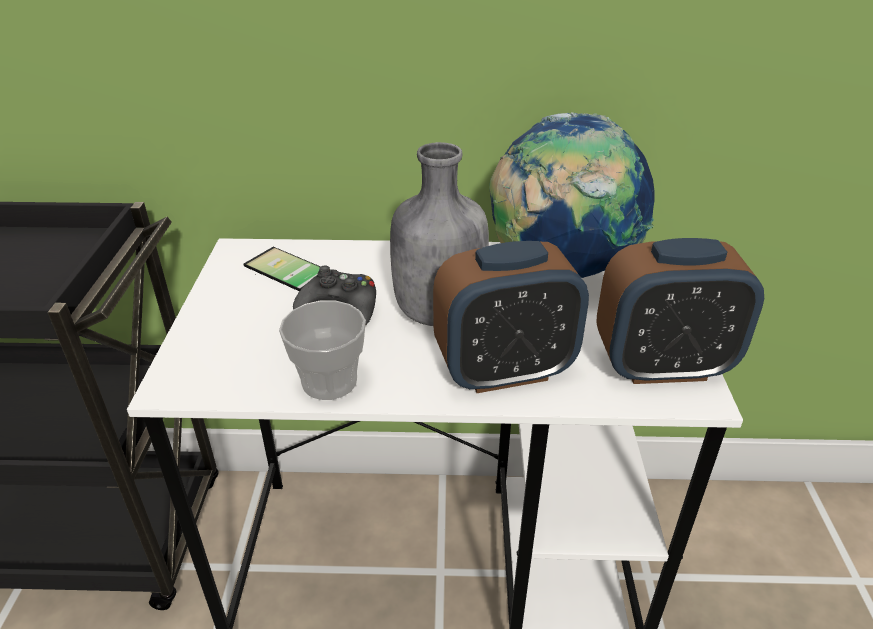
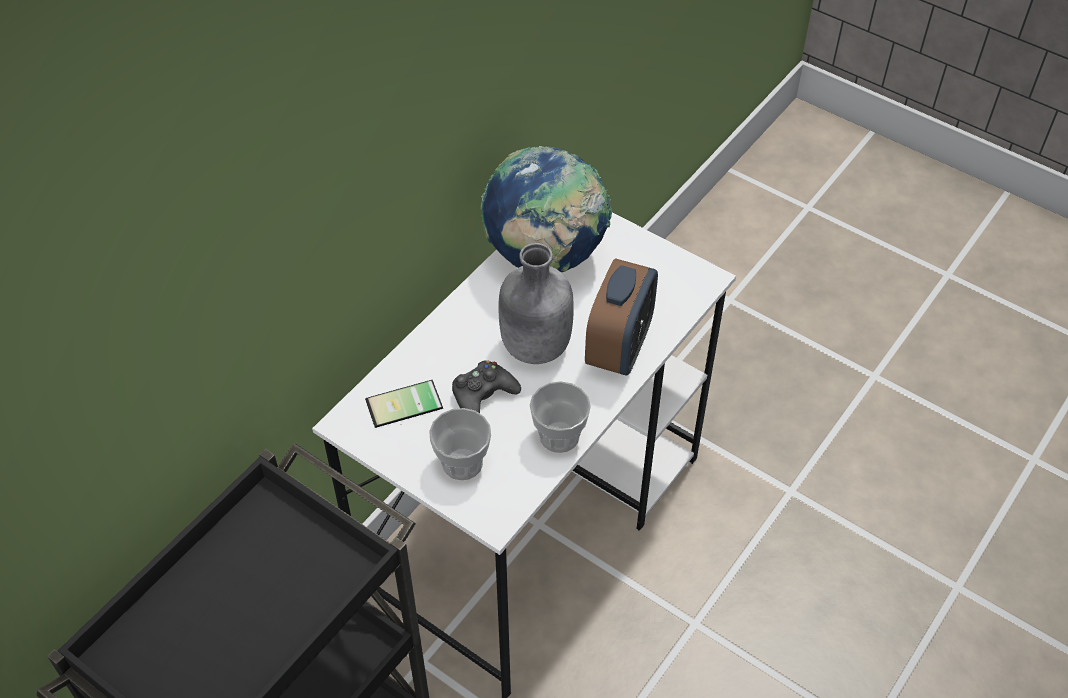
camera: 55 degrees left, 15 degrees up
alarm clock [596,238,764,384] -> none
none -> cup [429,408,491,480]

